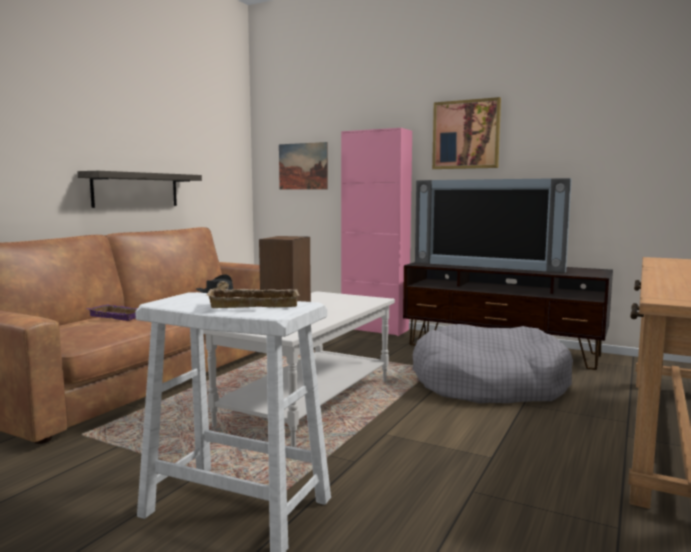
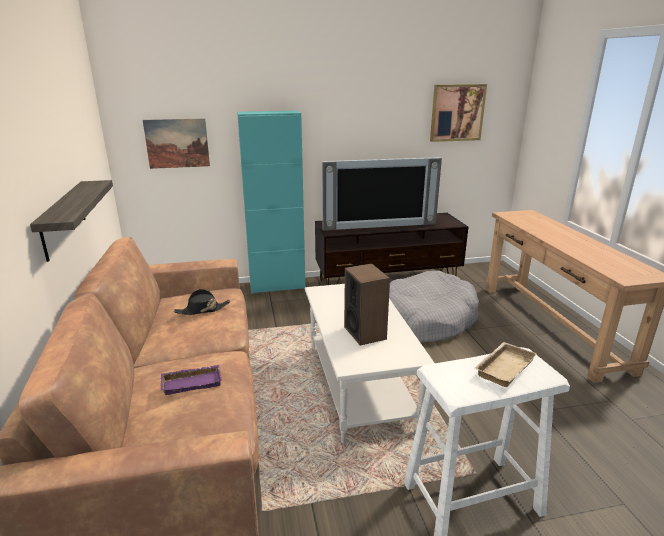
camera: 40 degrees left, 15 degrees up
pink cabinet [341,128,412,336] -> turquoise cabinet [237,111,306,294]
picture [432,97,501,169] -> picture moved to [430,84,487,142]

